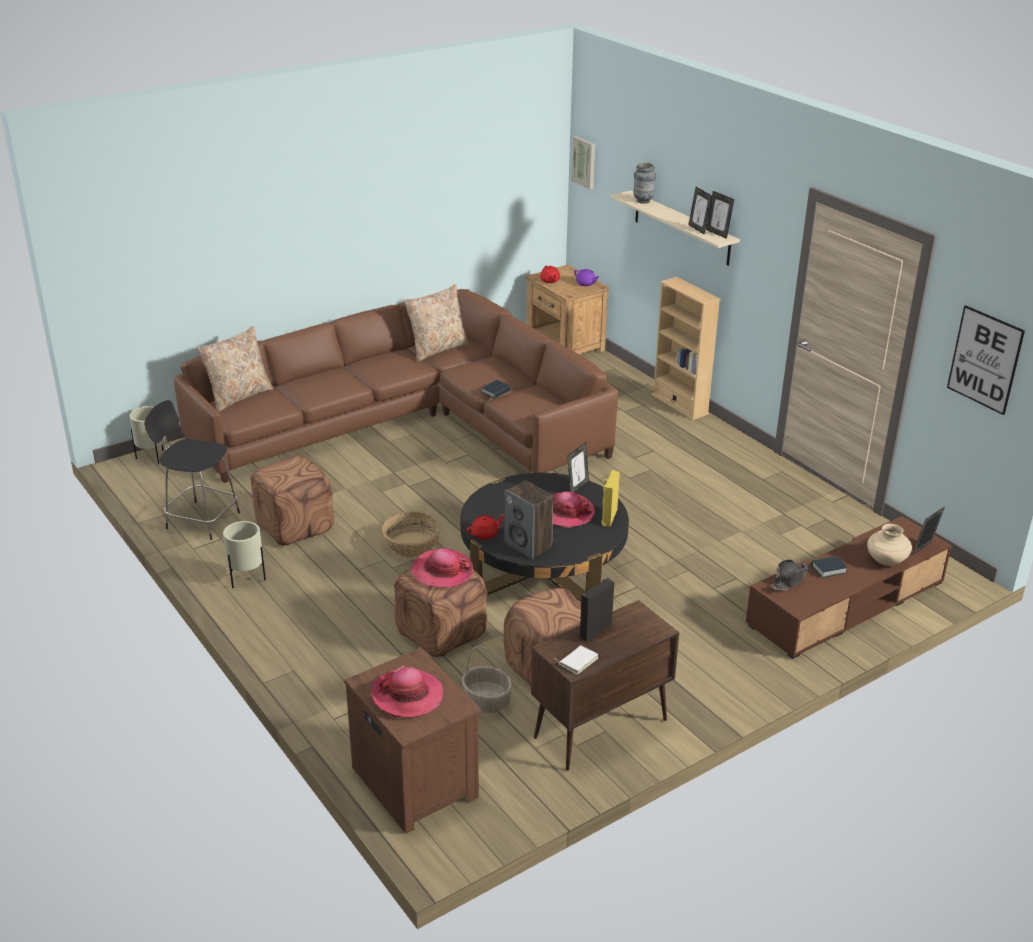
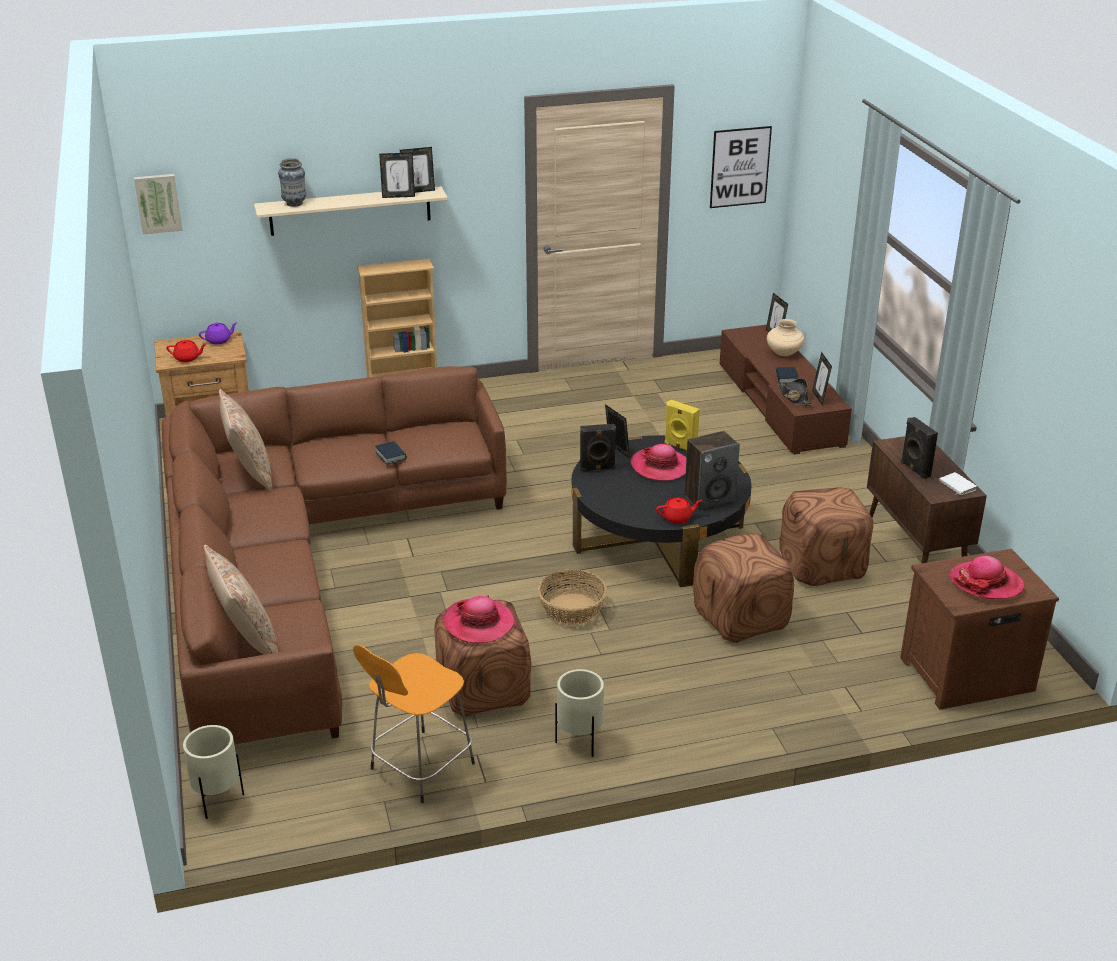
camera: 70 degrees left, 0 degrees up
black stool [145,400,240,540] -> orange stool [353,645,475,803]
hat [411,548,473,588] -> hat moved to [443,595,515,643]
basket [462,646,512,713] -> none
red teapot [467,514,504,540] -> red teapot turned 90 degrees clockwise [656,497,702,524]
none -> black speaker [580,424,616,472]
none -> picture frame [812,352,832,405]

